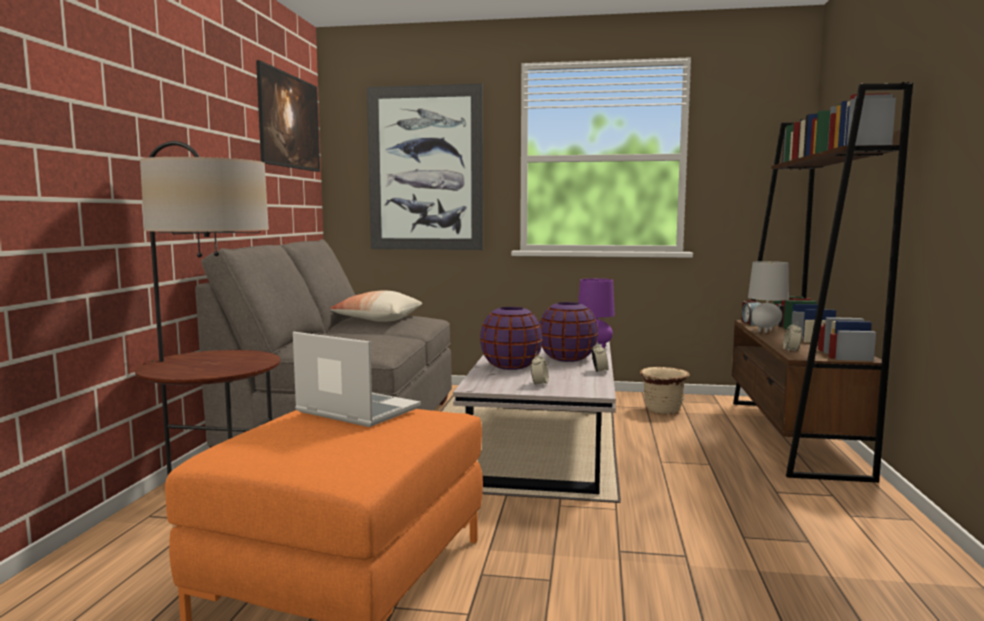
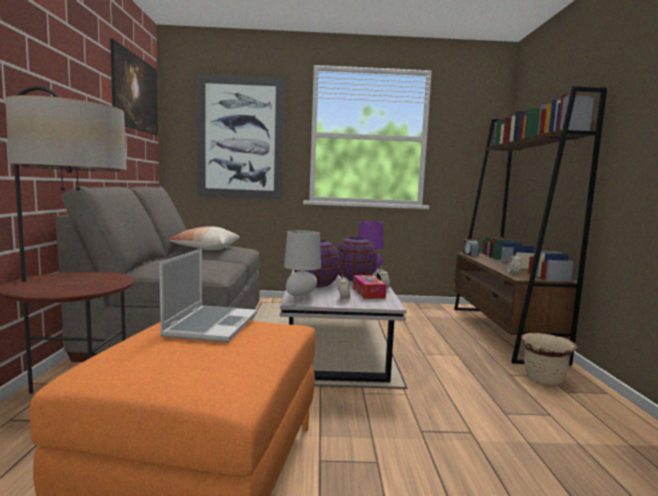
camera: 10 degrees left, 0 degrees up
laptop [293,332,421,427] -> laptop turned 75 degrees clockwise [159,249,257,342]
beige planter [640,367,690,414] -> beige planter moved to [521,333,578,386]
grey table lamp [748,261,789,333] -> grey table lamp moved to [284,230,321,300]
none -> tissue box [353,275,386,299]

